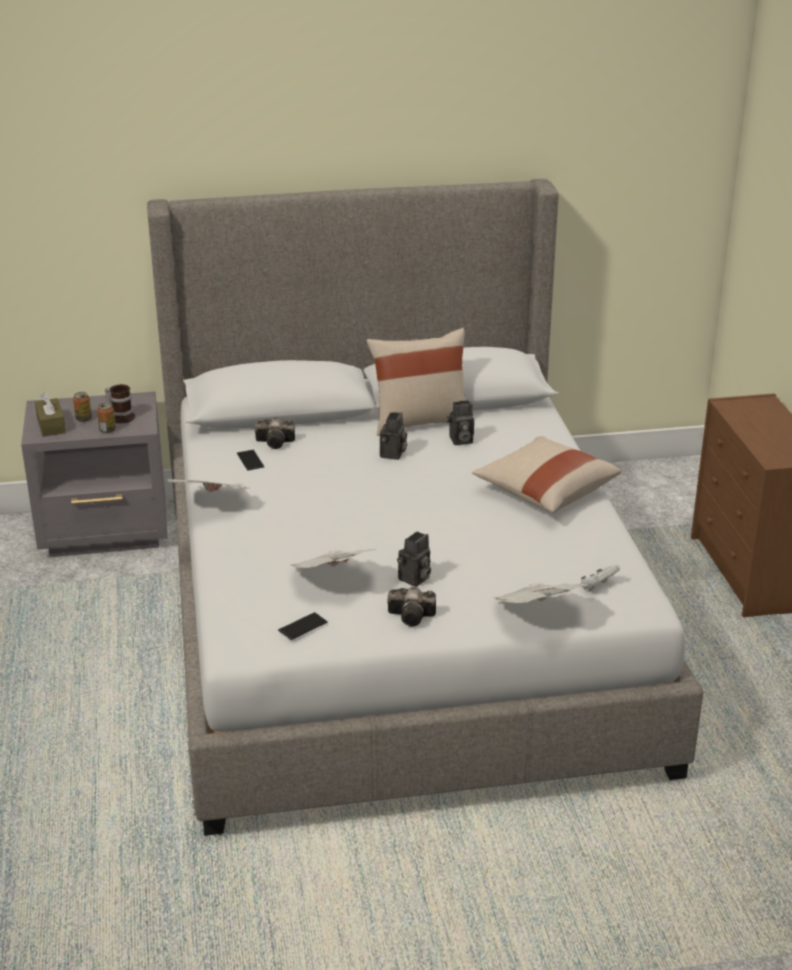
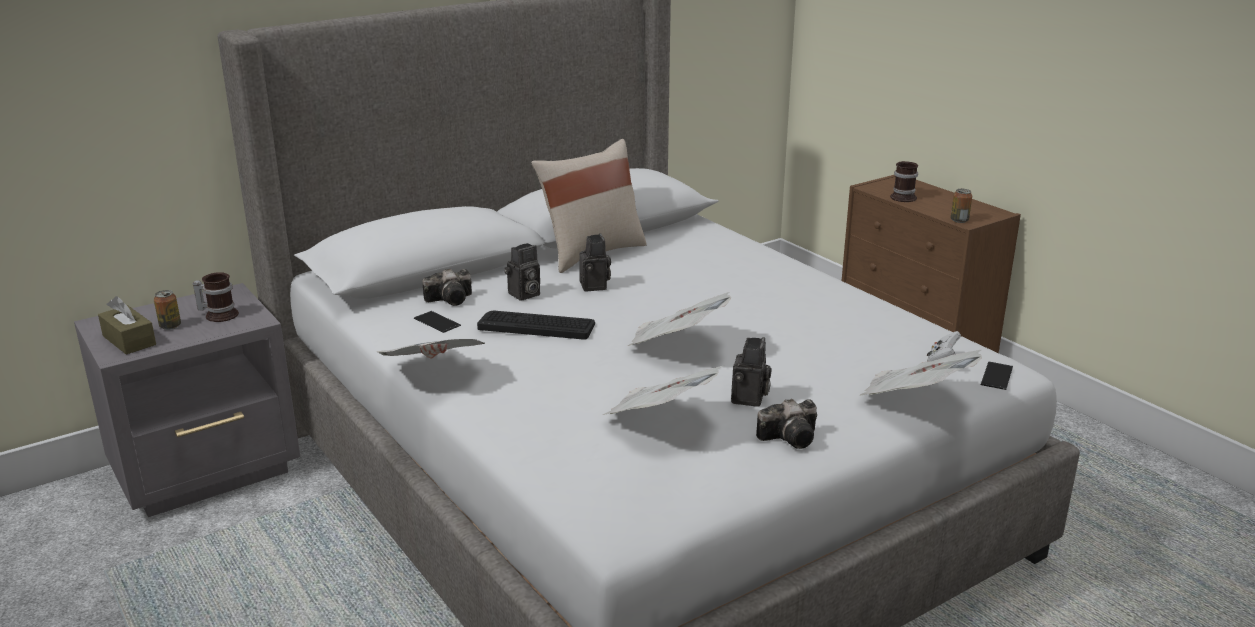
camera: 25 degrees left, 5 degrees down
can [97,403,116,433] -> can moved to [951,189,972,223]
phone [278,612,328,640] -> phone moved to [981,361,1013,390]
camera [447,400,474,445] -> camera moved to [504,243,540,301]
beige pillow [472,436,621,514] -> none
none -> keyboard [477,311,595,340]
none -> newspaper [628,292,731,346]
none -> mug [890,161,918,202]

